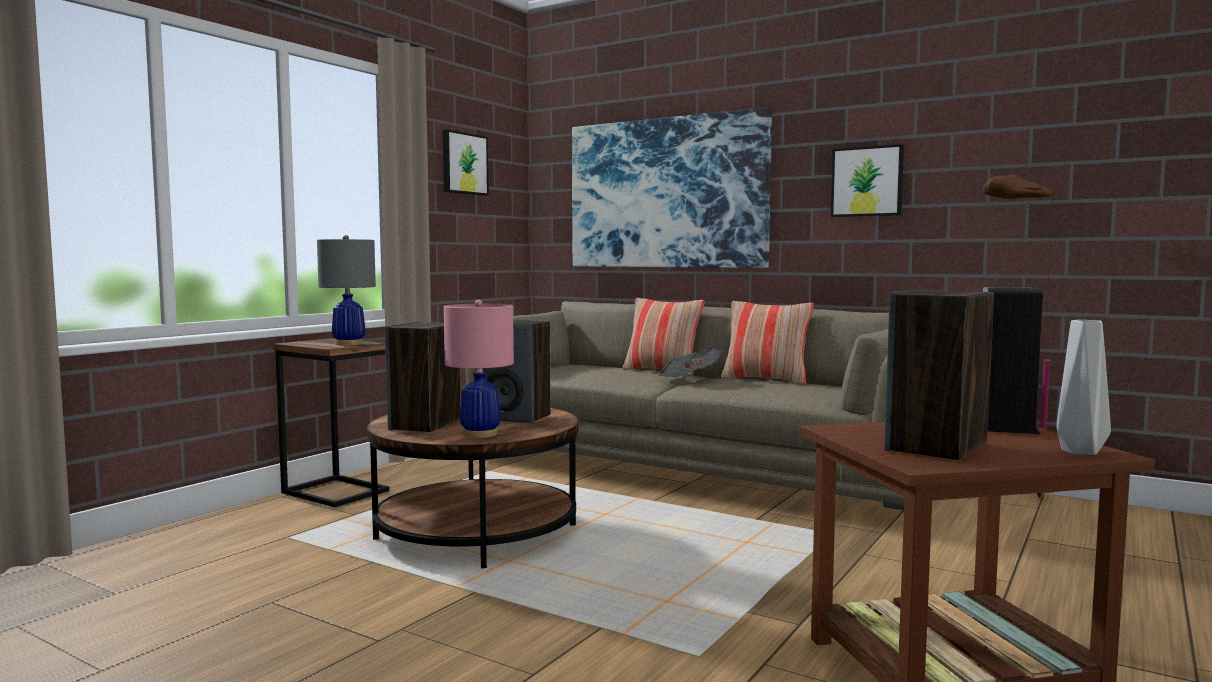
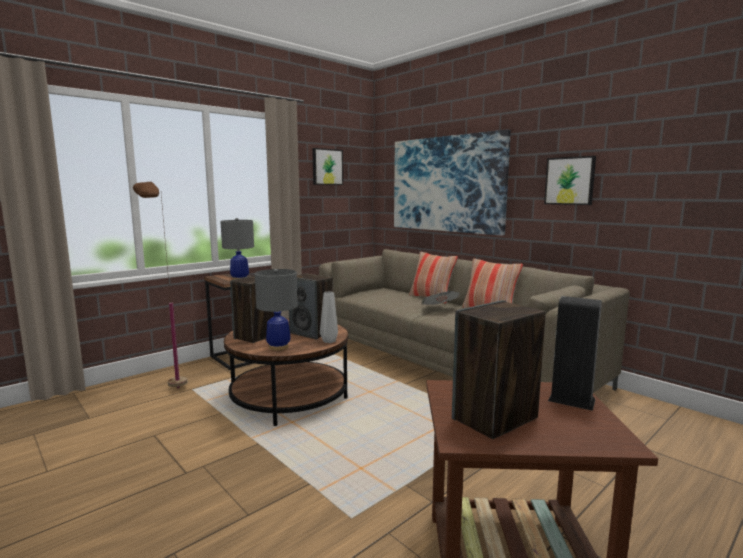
camera: 15 degrees right, 5 degrees up
pink table lamp [444,300,514,438] -> grey table lamp [255,269,298,350]
brown floor lamp [983,174,1054,498] -> brown floor lamp moved to [133,182,187,389]
grey vase [1056,320,1111,455] -> grey vase moved to [320,291,338,343]

